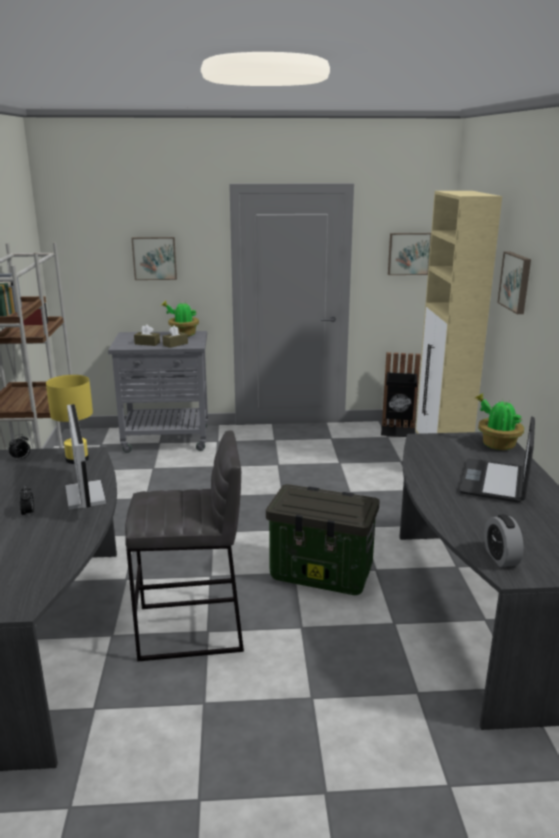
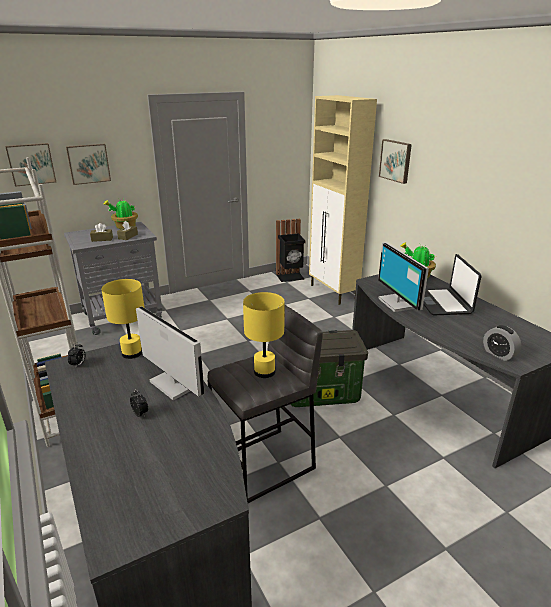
camera: 25 degrees left, 5 degrees up
picture [388,233,431,275] -> picture moved to [5,143,56,187]
none -> yellow table lamp [243,292,285,378]
none -> monitor [378,242,429,312]

